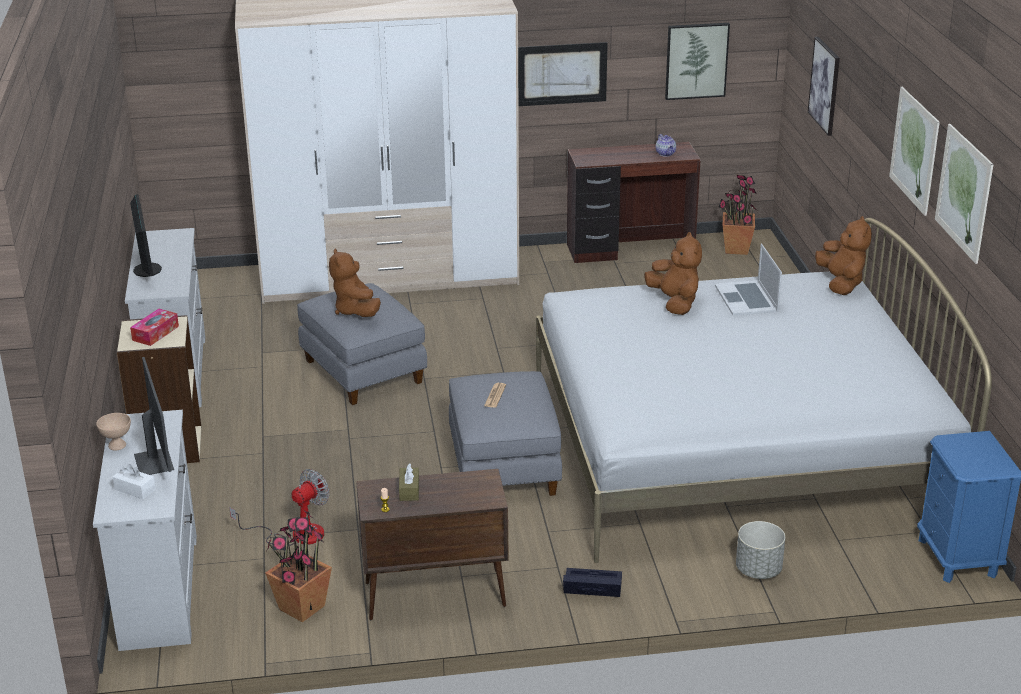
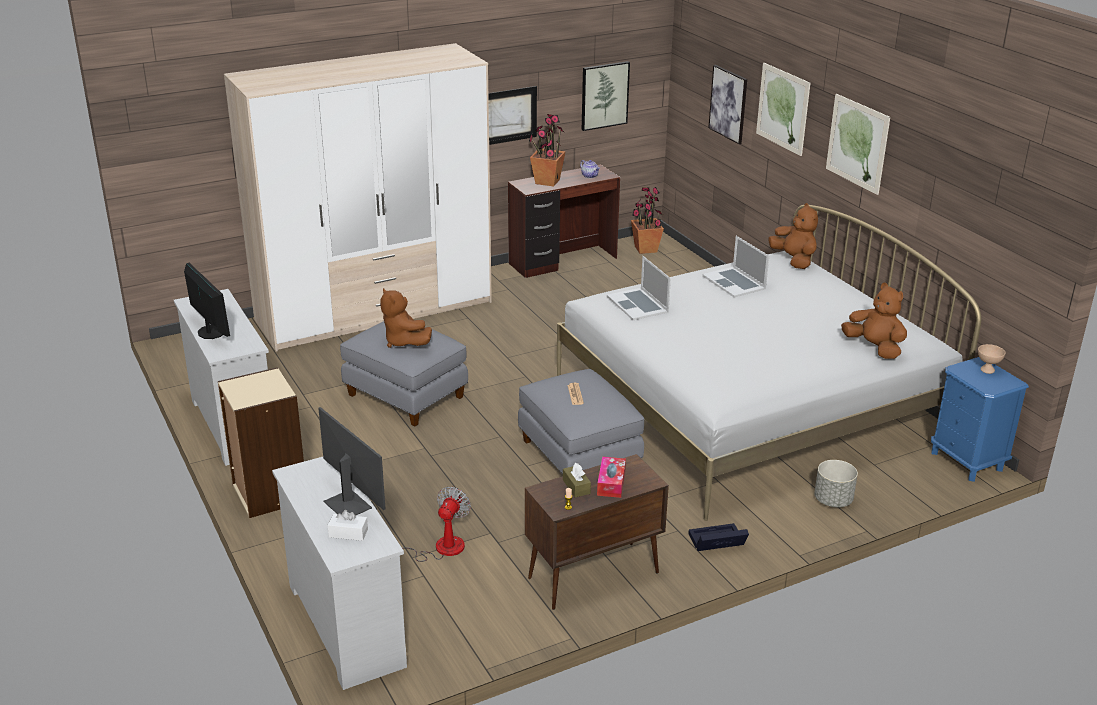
camera: 20 degrees left, 0 degrees up
beige bowl [96,413,131,451] -> beige bowl moved to [978,344,1005,374]
tissue box [130,309,179,346] -> tissue box moved to [597,457,626,498]
potted plant [265,509,332,622] -> potted plant moved to [529,114,566,187]
brown plush toy [644,232,702,315] -> brown plush toy moved to [841,283,907,359]
picture [935,124,993,264] -> picture moved to [756,63,810,156]
none -> laptop [607,256,671,320]

